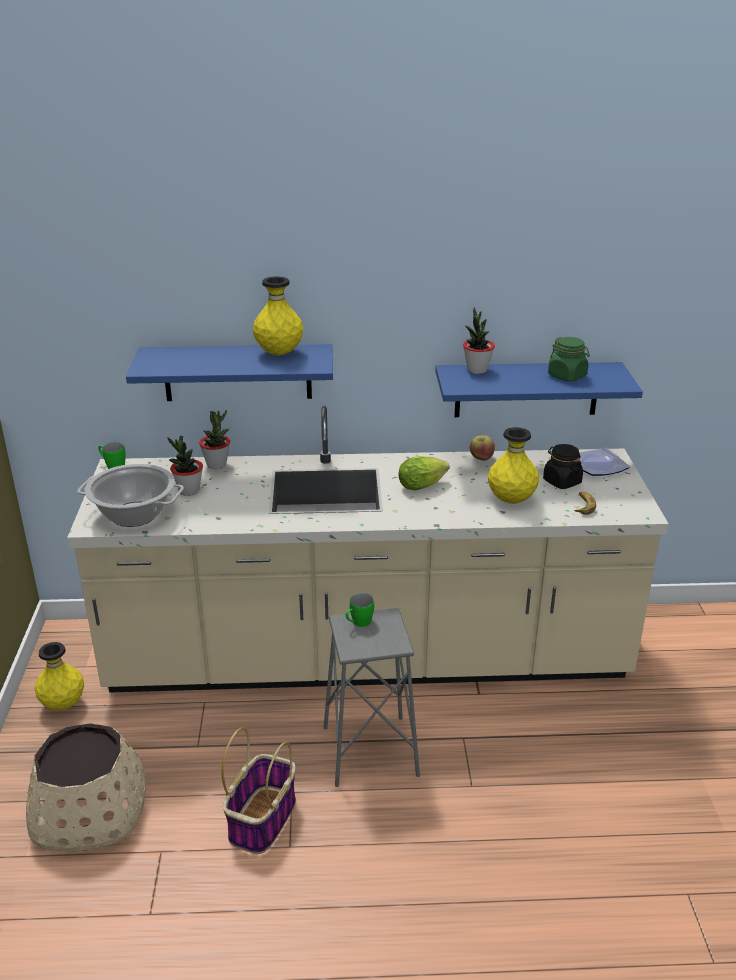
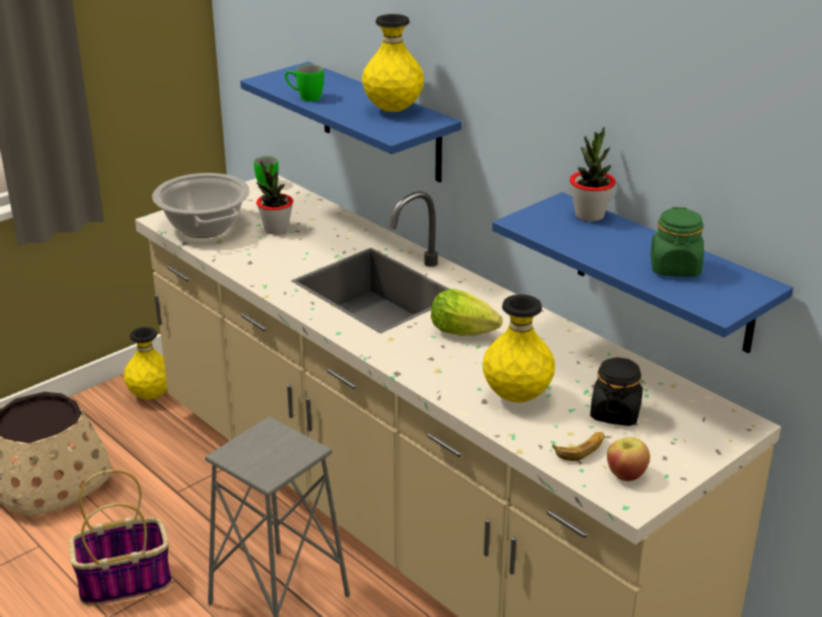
camera: 50 degrees right, 0 degrees up
potted plant [199,410,230,469] -> none
green mug [346,593,374,627] -> green mug moved to [285,64,324,101]
apple [470,435,495,460] -> apple moved to [607,437,650,481]
plate [580,447,630,476] -> none

